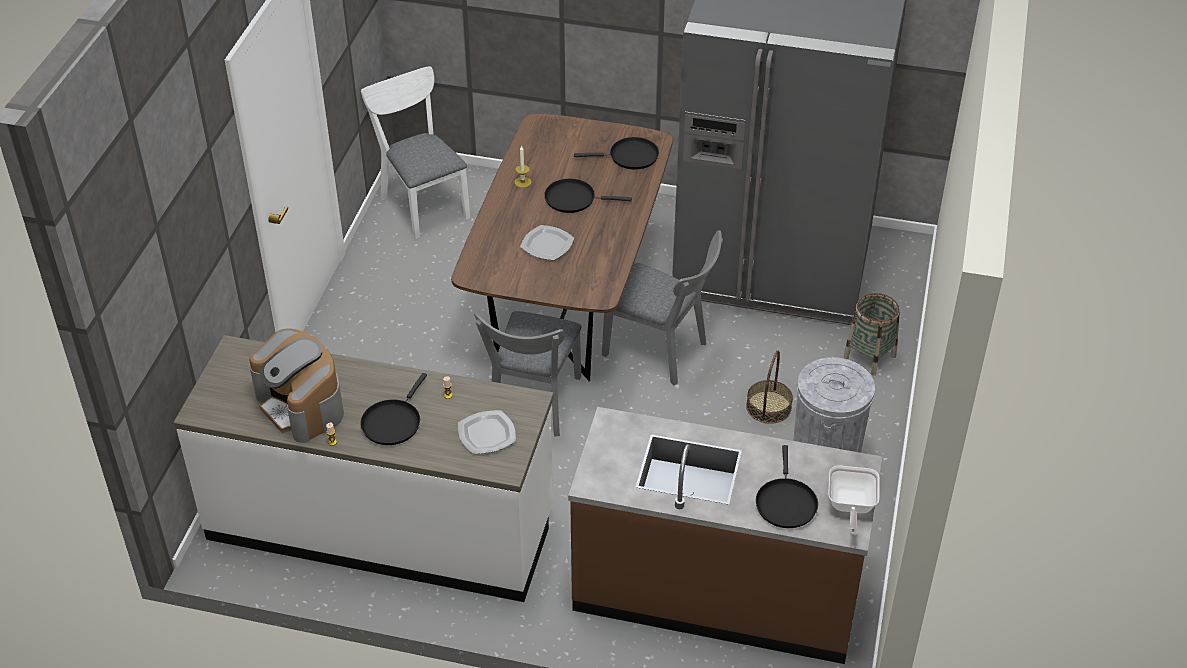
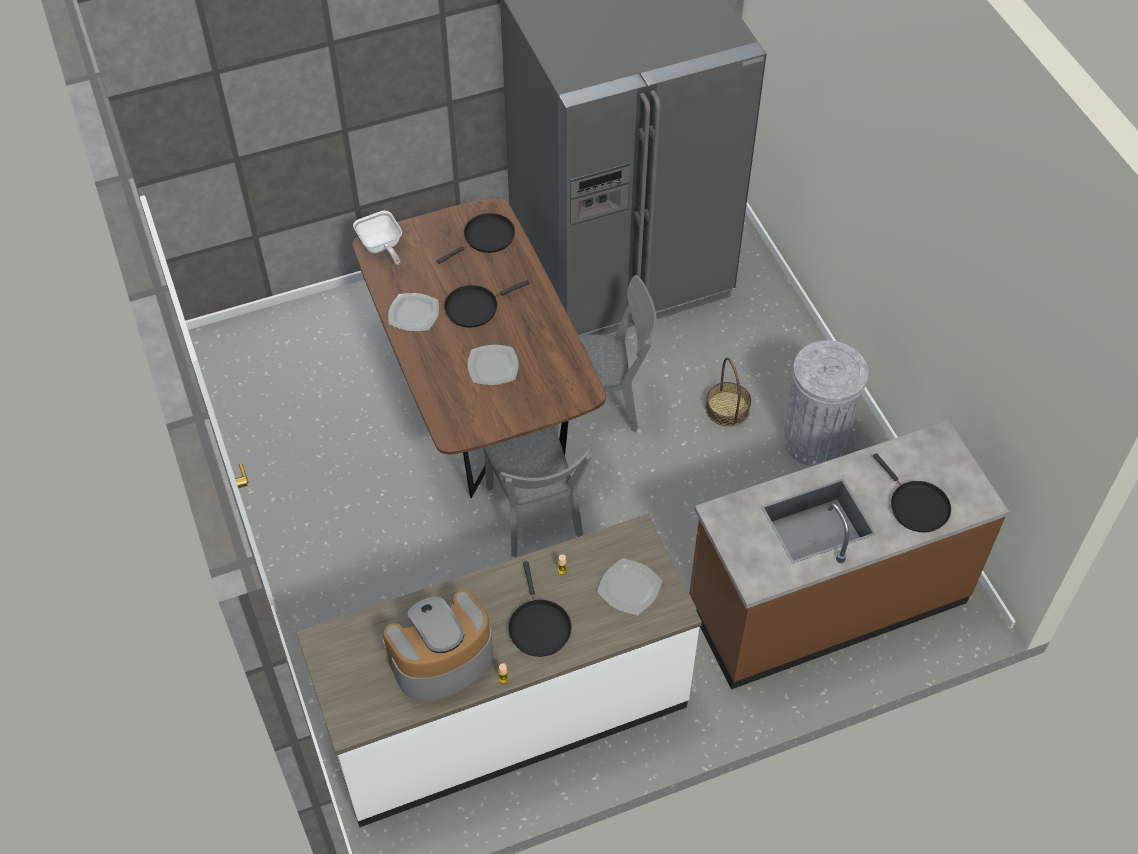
camera: 35 degrees left, 10 degrees up
coffee machine [250,328,344,443] -> coffee machine turned 135 degrees clockwise [383,590,493,701]
white chair [361,66,471,239] -> none
candle [514,145,532,188] -> plate [388,293,439,331]
frying pan [828,465,880,536] -> frying pan moved to [353,211,402,265]
basket [843,293,900,375] -> none

